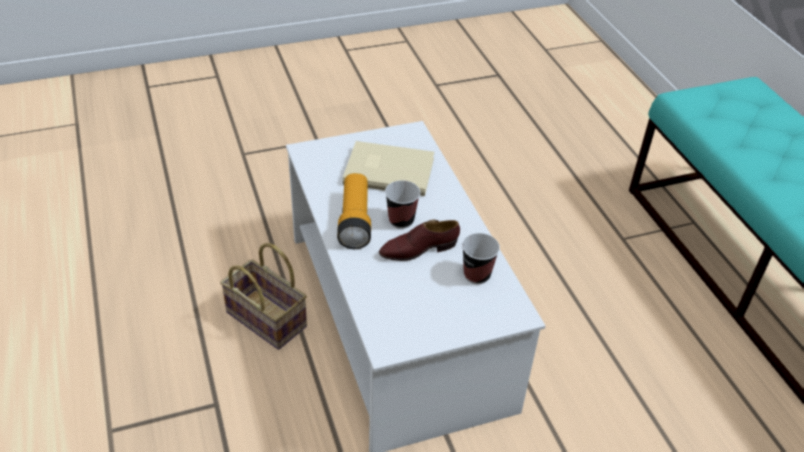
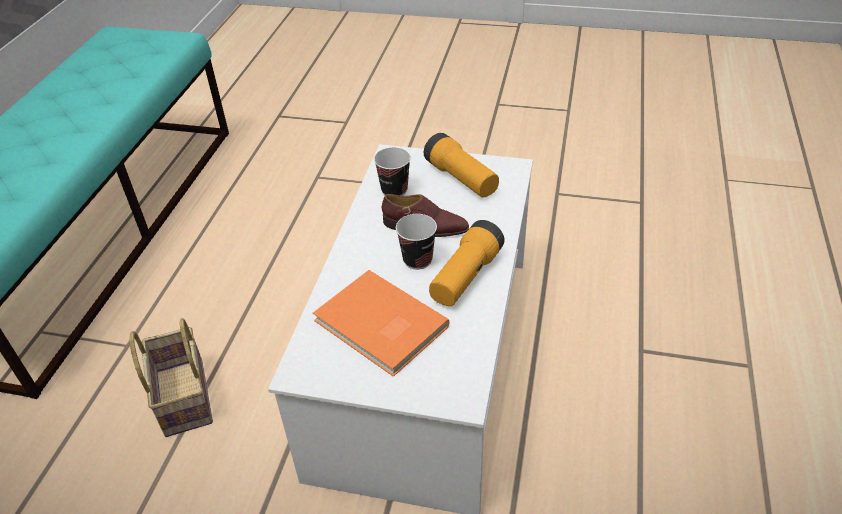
camera: 145 degrees left, 0 degrees up
basket [220,243,307,350] -> basket moved to [129,318,213,437]
beige book [342,141,434,196] -> orange book [313,270,449,377]
none -> flashlight [424,133,499,198]

